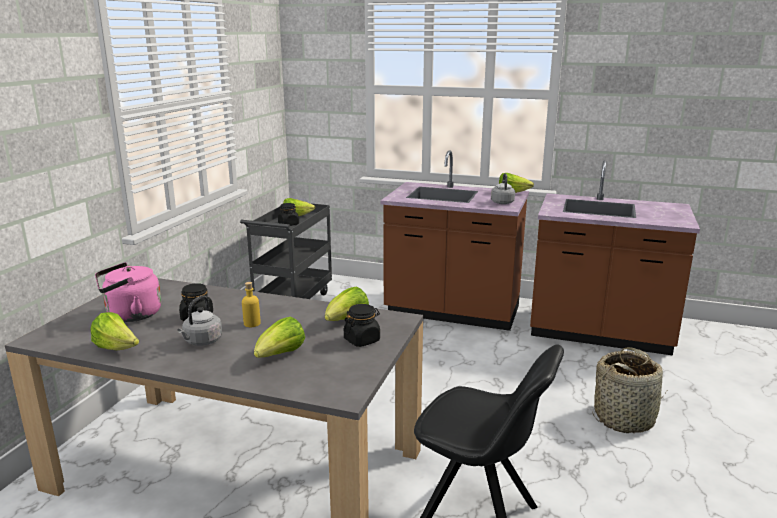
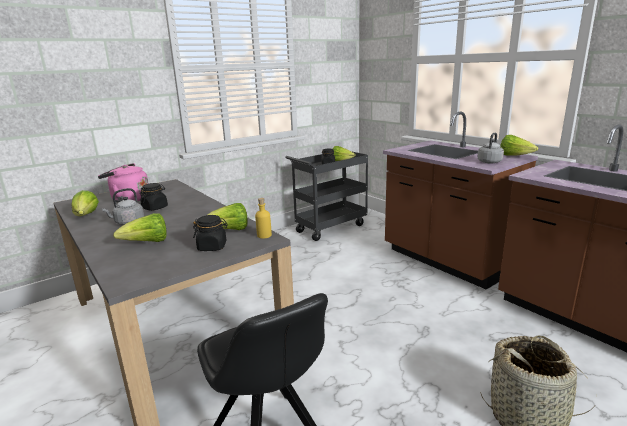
camera: 35 degrees right, 0 degrees up
yellow bottle [242,282,261,327] -> yellow bottle moved to [255,198,272,238]

